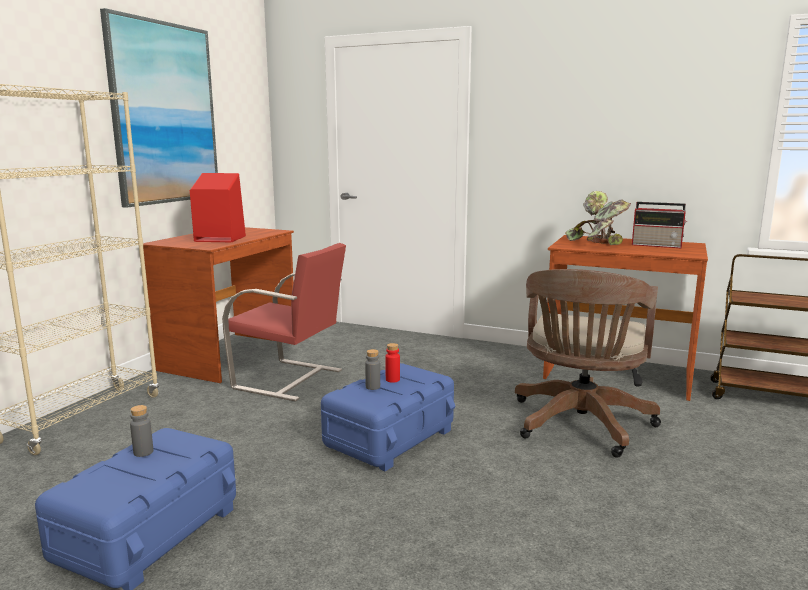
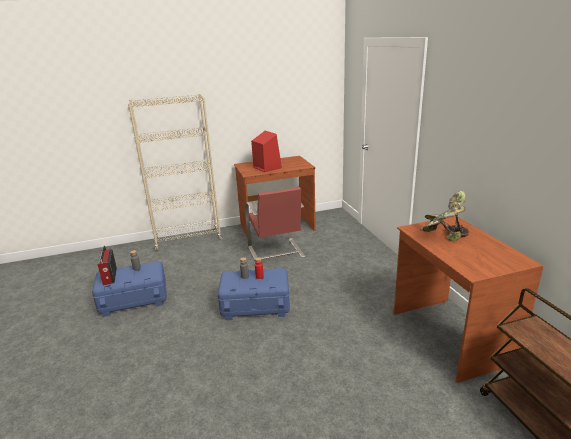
camera: 50 degrees right, 10 degrees up
picture [100,8,218,208] -> none
brown office chair [515,269,661,458] -> none
radio [632,202,687,248] -> radio moved to [98,246,117,285]

